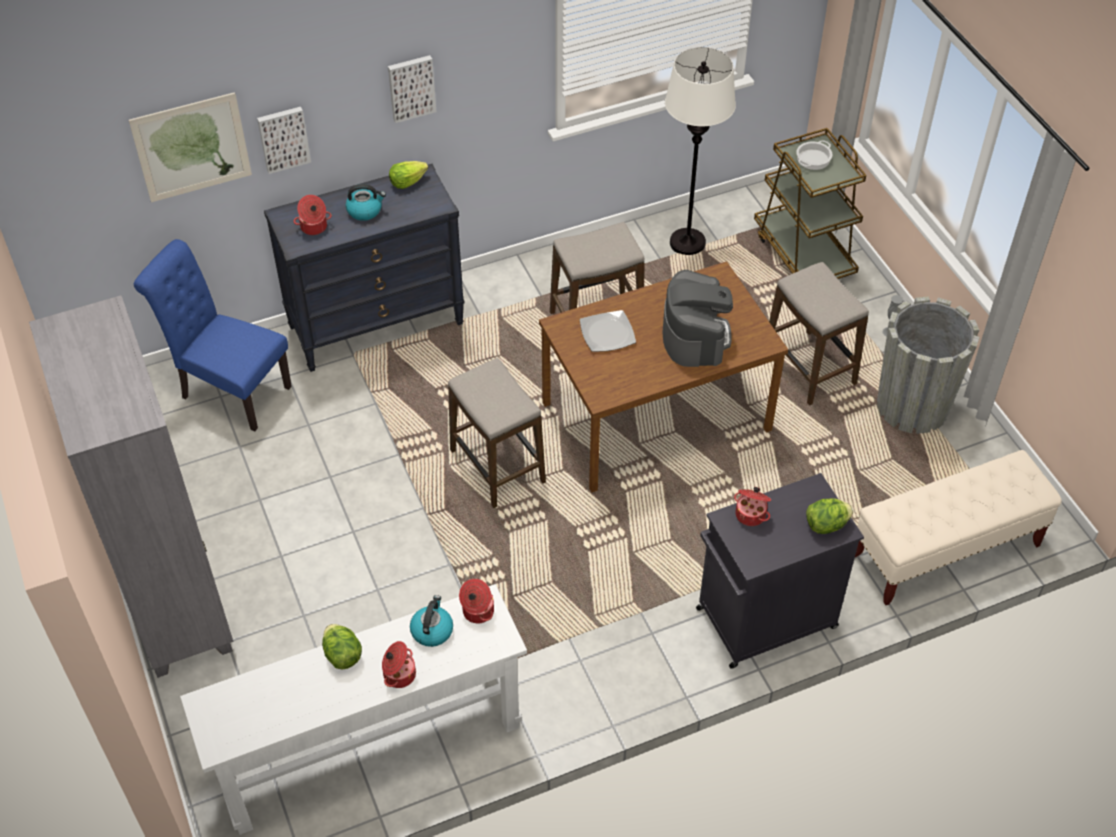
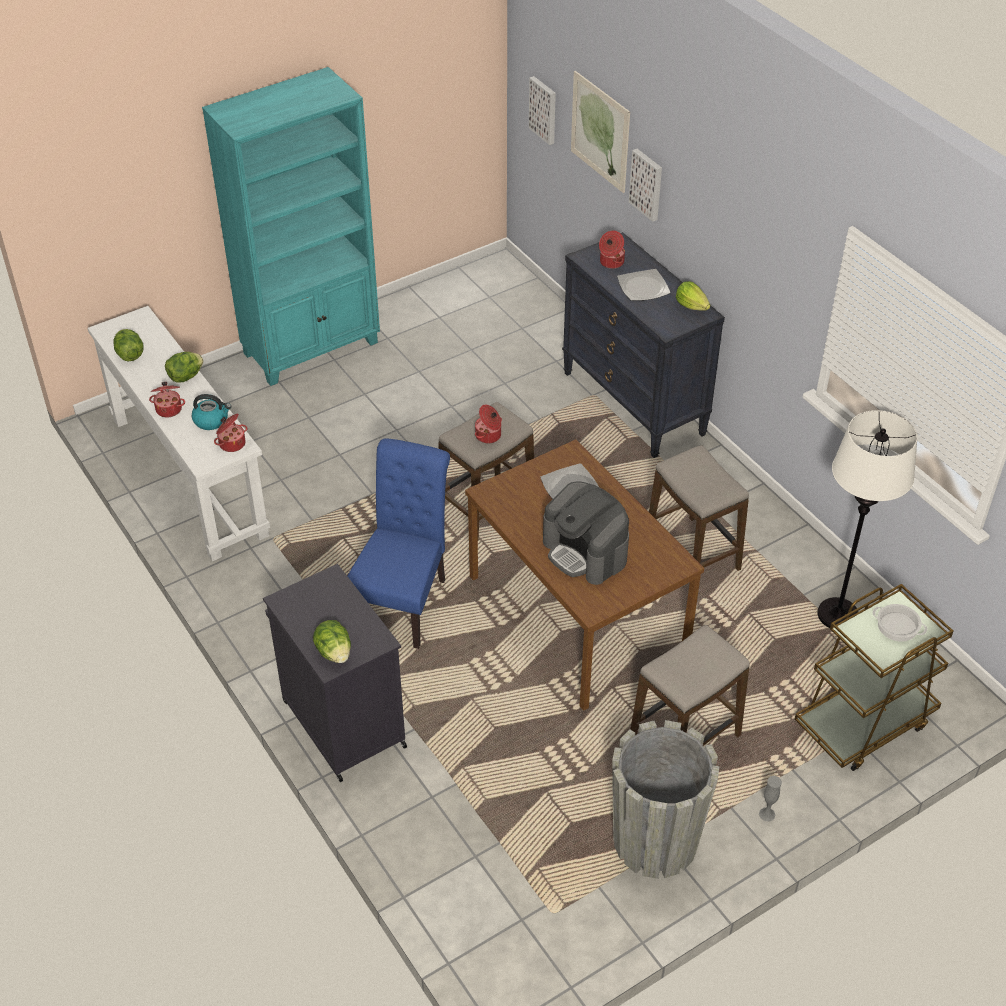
camera: 80 degrees right, 5 degrees down
grey bookcase [29,295,233,678] -> turquoise bookcase [202,67,380,386]
blue chair [134,239,292,431] -> blue chair moved to [348,438,450,649]
kettle [346,184,386,221] -> plate [617,269,670,301]
picture [388,55,436,123] -> picture moved to [529,76,556,145]
coffee machine [662,270,733,367] -> coffee machine turned 60 degrees clockwise [543,481,629,585]
cooking pot [734,487,771,526] -> cooking pot moved to [475,405,502,443]
beige bench [855,450,1062,605] -> none
none -> lettuce [114,329,144,362]

